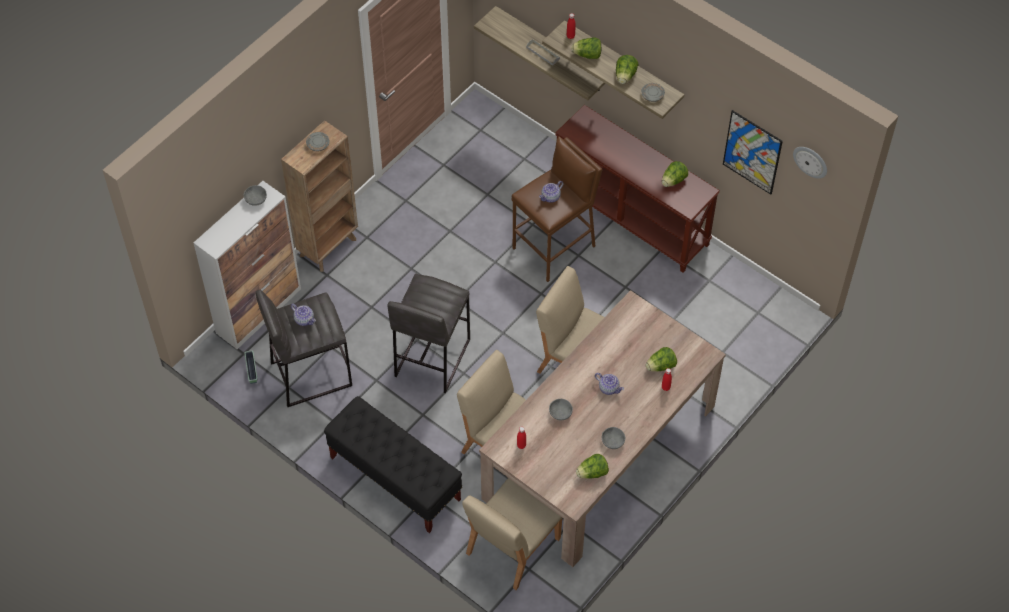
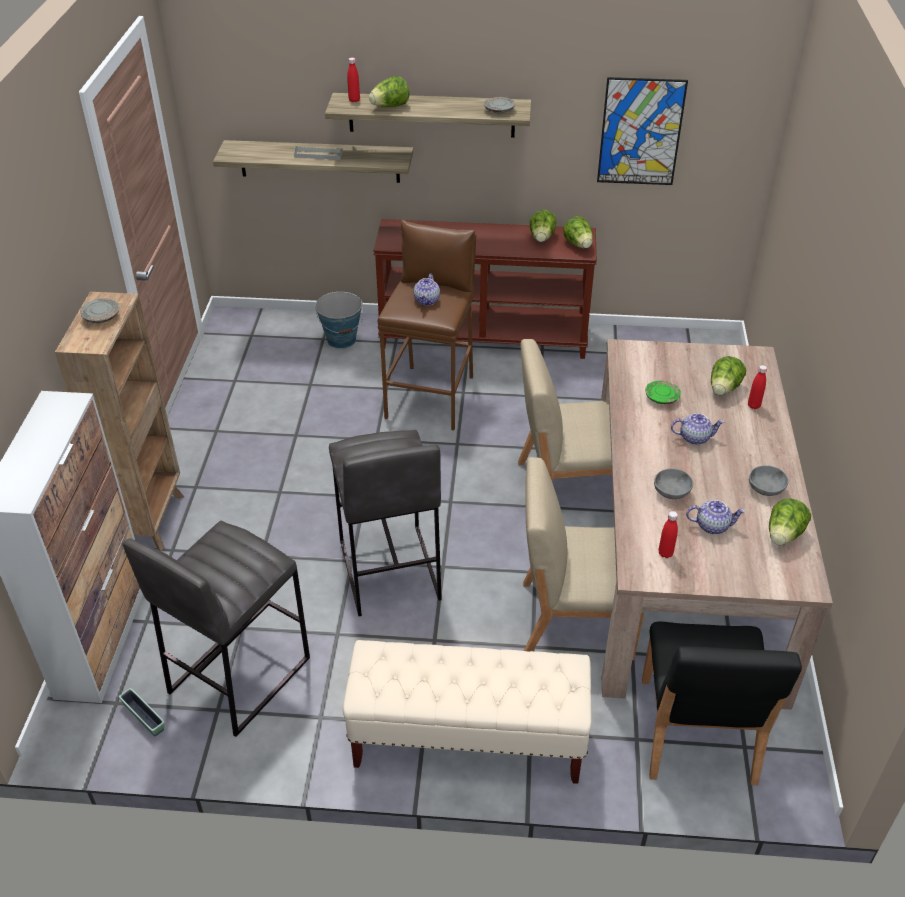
camera: 35 degrees left, 15 degrees down
grey bowl [244,185,267,206] -> none
teapot [291,304,316,326] -> teapot moved to [686,500,745,534]
black bench [324,396,462,533] -> beige bench [343,640,592,784]
beige chair [462,478,562,590] -> black chair [642,621,802,785]
lettuce [616,55,638,84] -> lettuce moved to [563,216,593,248]
wall clock [793,147,827,179] -> none
none -> bucket [315,292,364,349]
none -> green plate [645,381,681,404]

